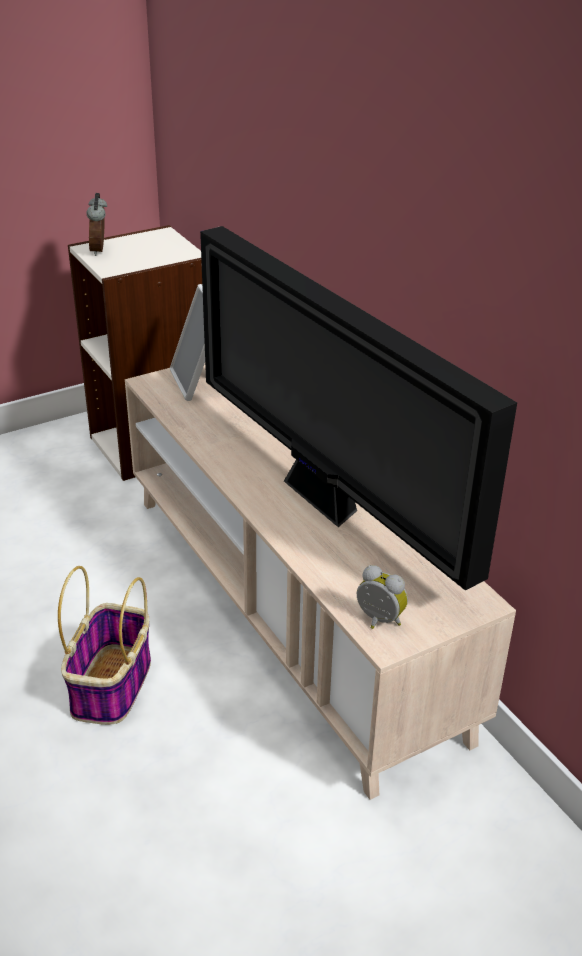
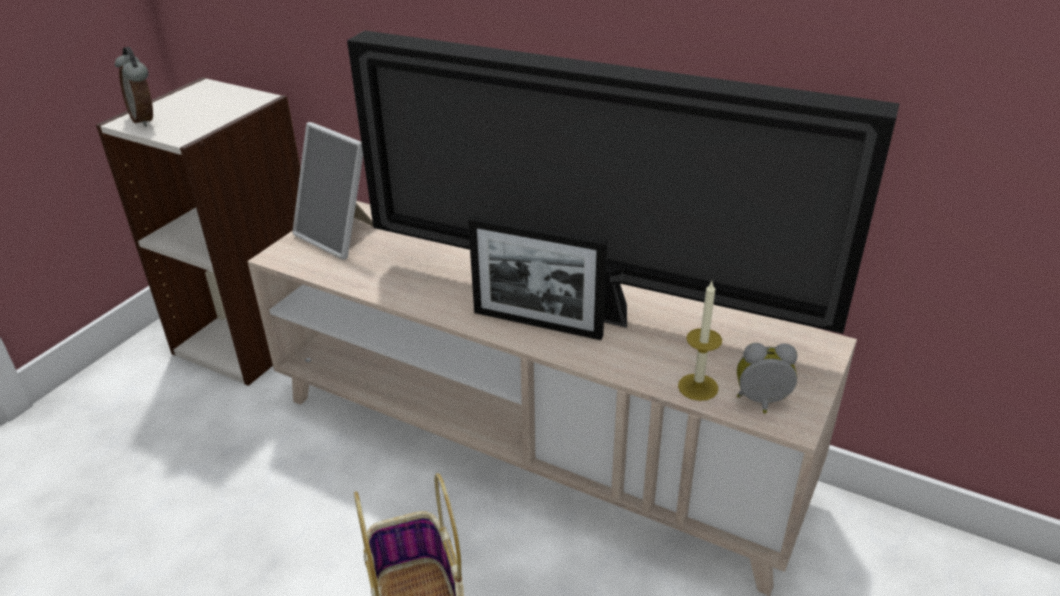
camera: 30 degrees left, 0 degrees up
none -> picture frame [468,216,607,340]
none -> candle [678,281,722,401]

